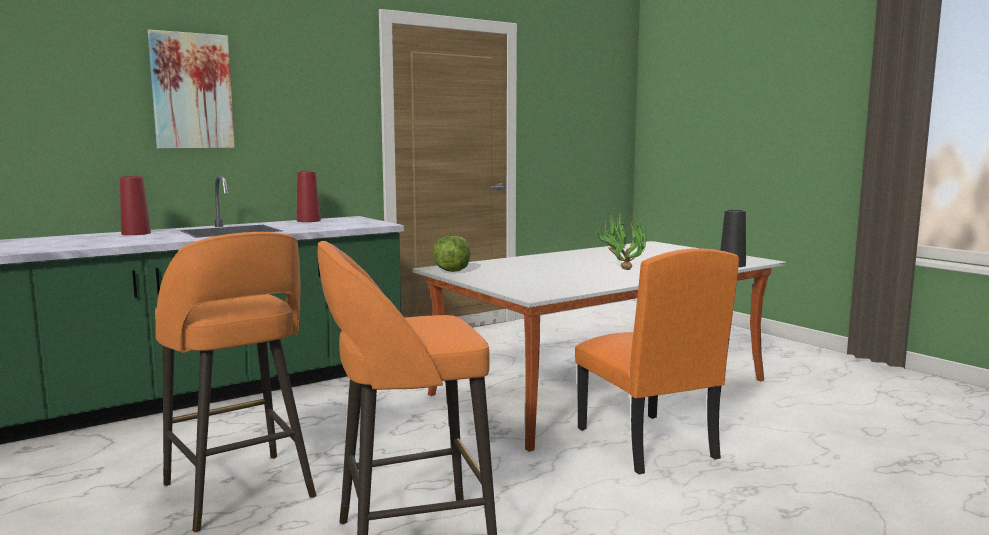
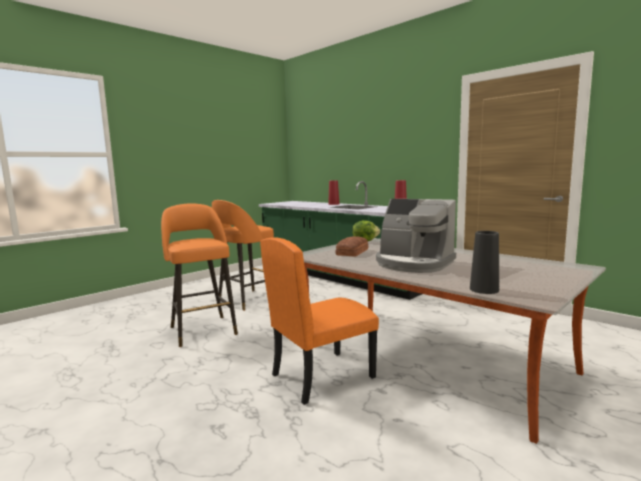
camera: 80 degrees right, 0 degrees up
picture [148,30,235,149] -> none
potted plant [597,214,646,270] -> coffee machine [376,199,456,273]
none -> bread [335,237,368,257]

